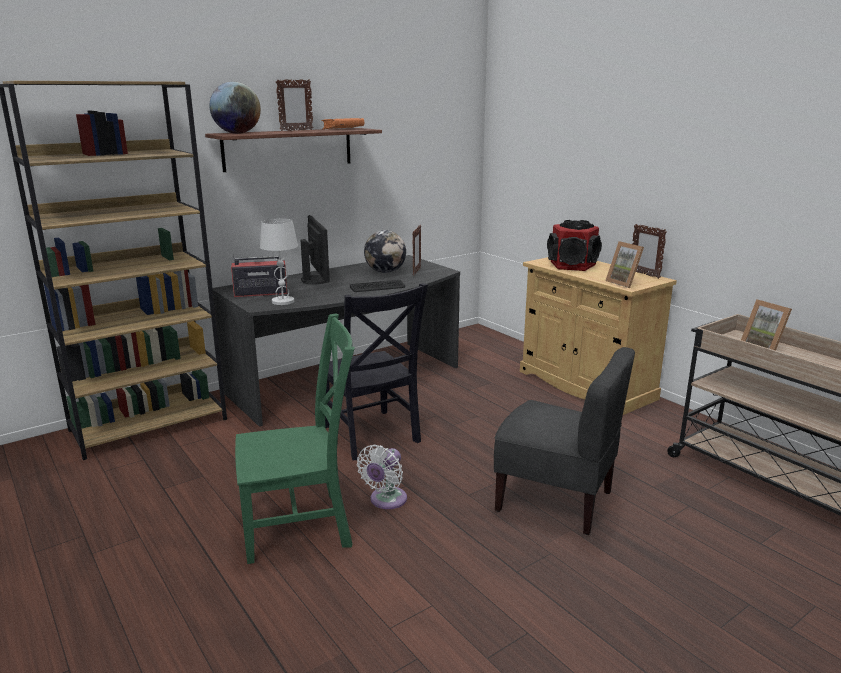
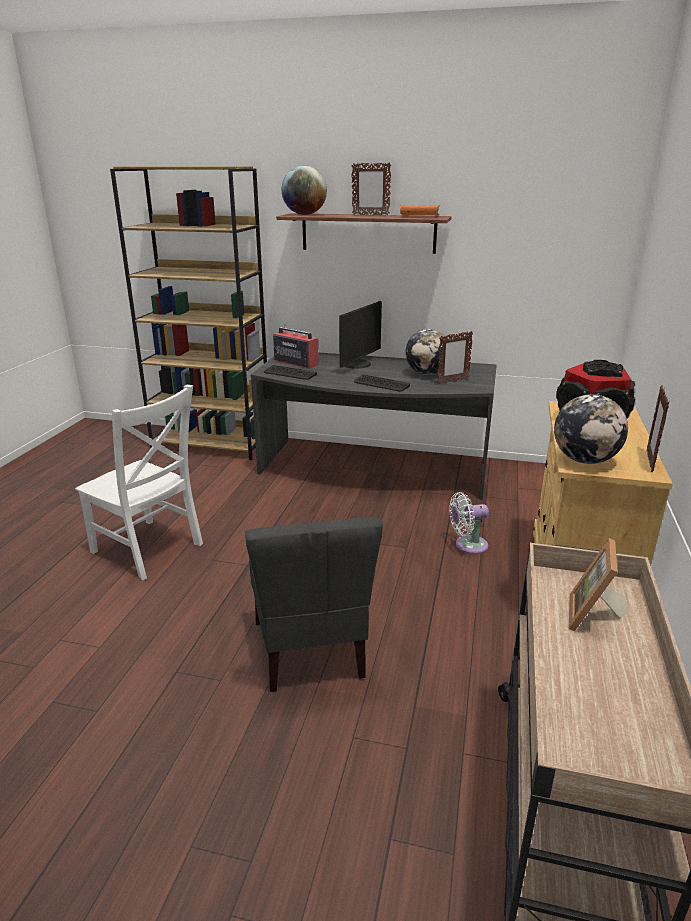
camera: 50 degrees right, 5 degrees up
green chair [235,313,355,564] -> white chair [75,385,203,580]
white table lamp [260,218,298,305] -> keyboard [264,365,317,380]
black chair [325,283,428,460] -> none
white fan [357,445,407,509] -> white fan moved to [449,492,489,554]
picture frame [605,241,644,288] -> globe [554,394,628,464]

